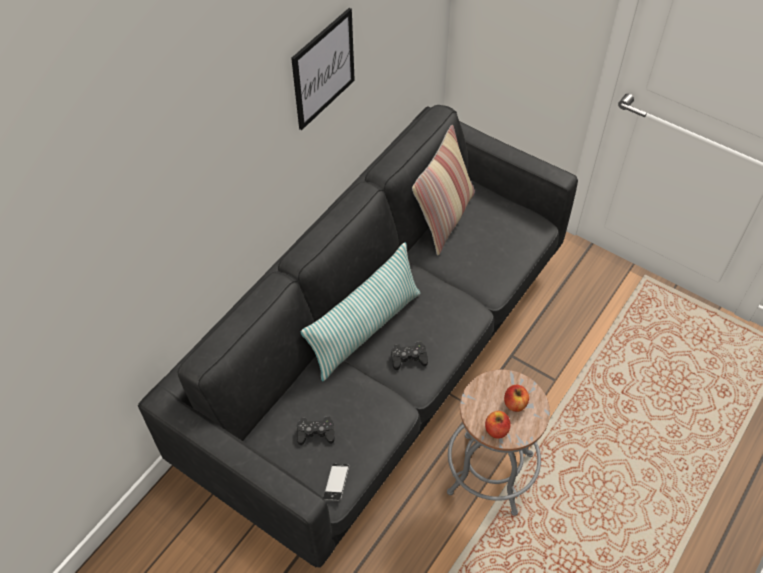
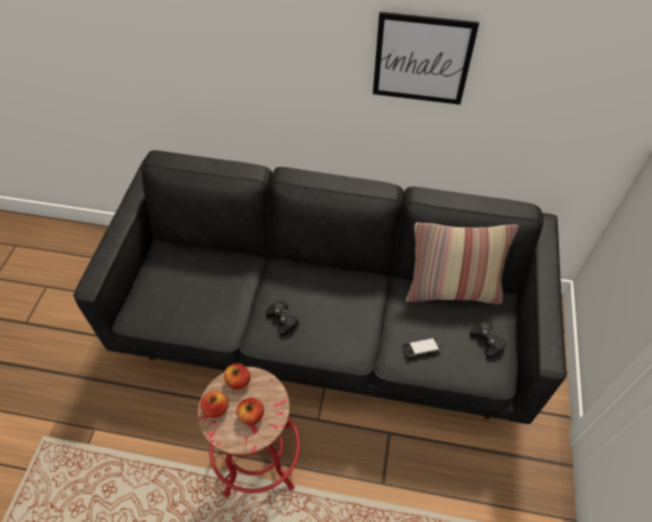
camera: 65 degrees right, 0 degrees up
black game controller [297,416,335,445] -> black game controller moved to [470,321,507,358]
pillow [301,242,420,381] -> none
phone [323,464,349,501] -> phone moved to [403,338,441,356]
grey stool [447,370,550,516] -> red stool [198,367,300,497]
none -> apple [224,363,250,390]

